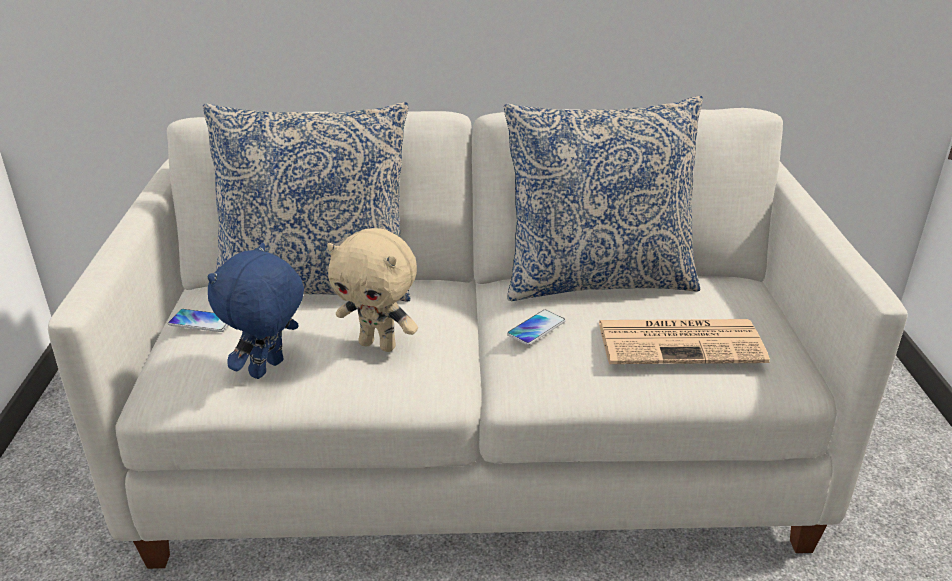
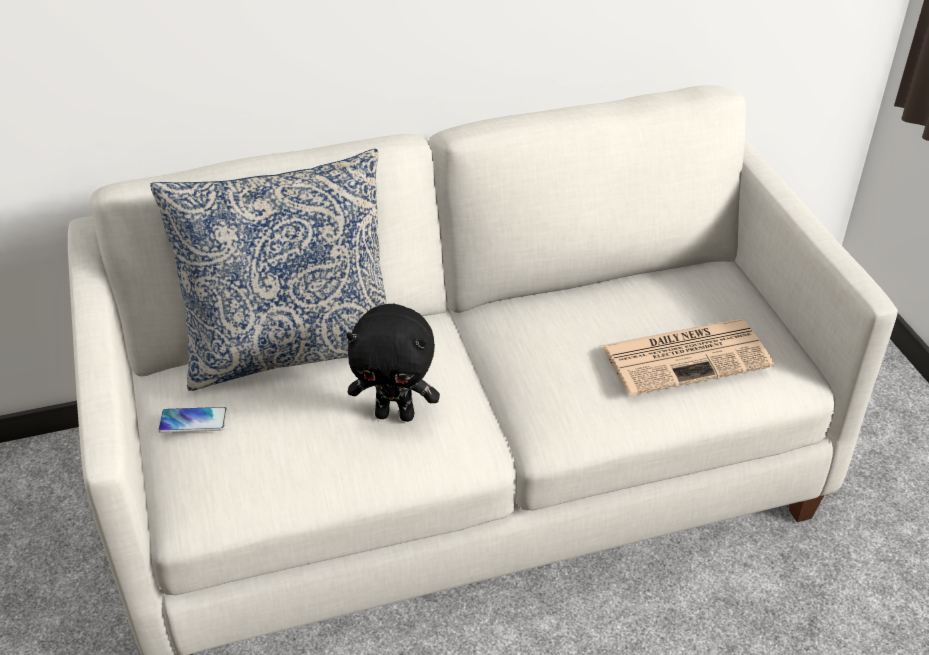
camera: 15 degrees left, 10 degrees up
blue plush toy [208,243,304,379] -> none
beige plush toy [327,228,418,352] -> black plush toy [346,304,440,422]
pillow [504,96,703,301] -> none
phone [507,310,566,345] -> none

